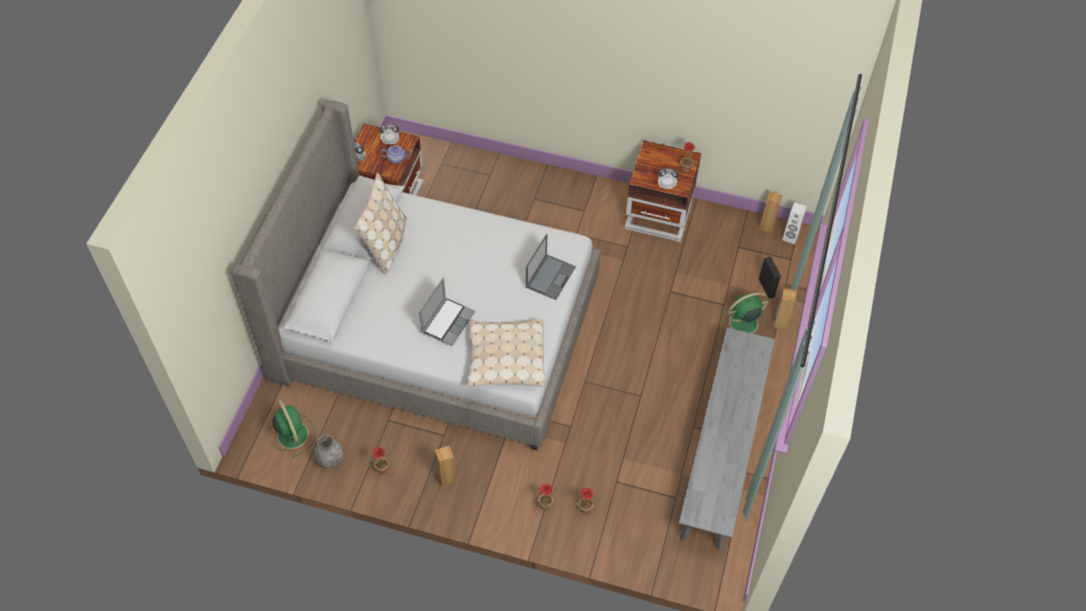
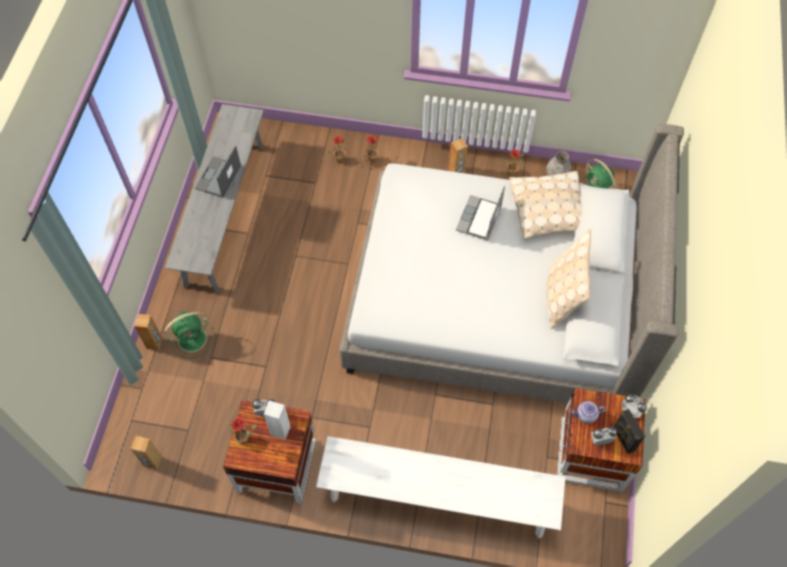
camera: 175 degrees right, 5 degrees up
beige pillow [468,319,545,387] -> beige pillow moved to [509,171,582,239]
laptop [526,234,576,300] -> laptop moved to [195,146,241,198]
black speaker [759,256,781,298] -> black speaker moved to [613,409,645,454]
white speaker [782,202,807,244] -> white speaker moved to [264,400,291,440]
none -> white bench [316,436,565,538]

